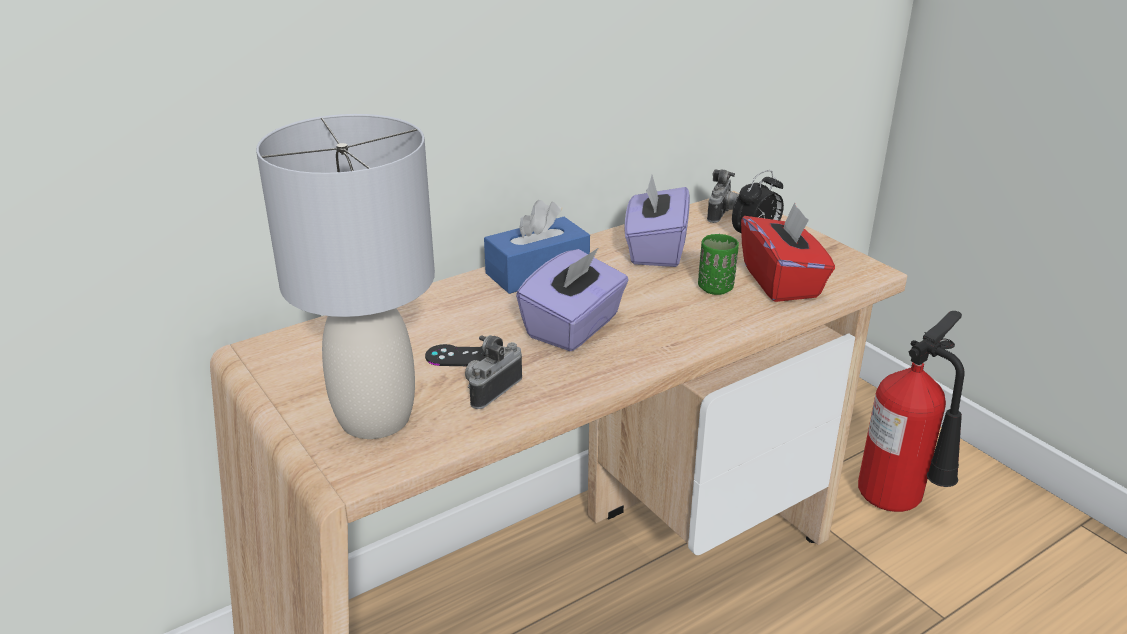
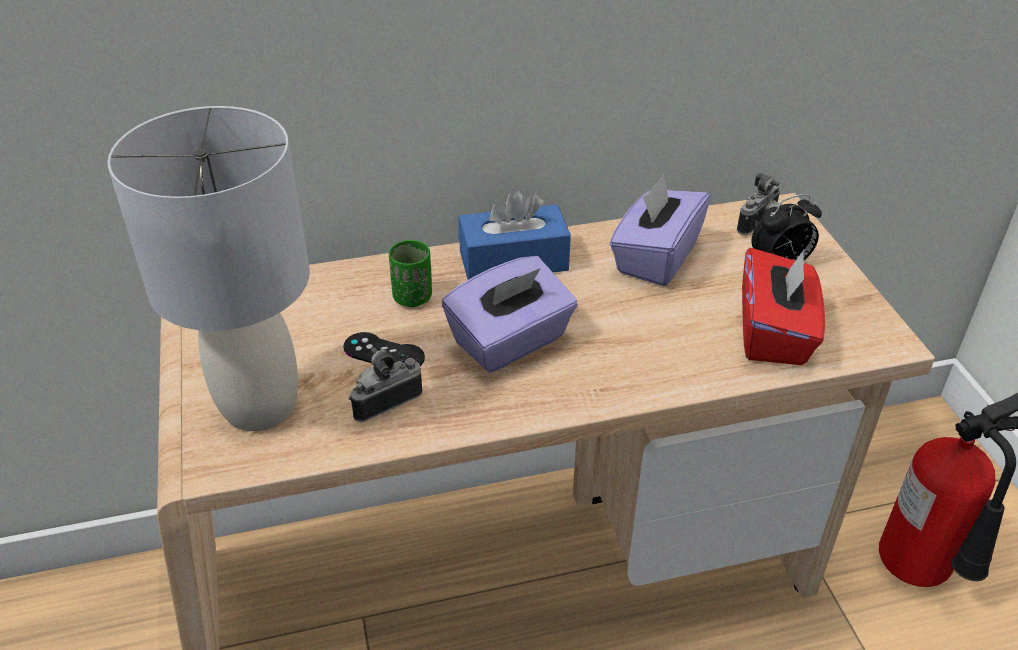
camera: 20 degrees right, 10 degrees up
green cup [698,234,739,295] -> green cup moved to [389,240,432,307]

